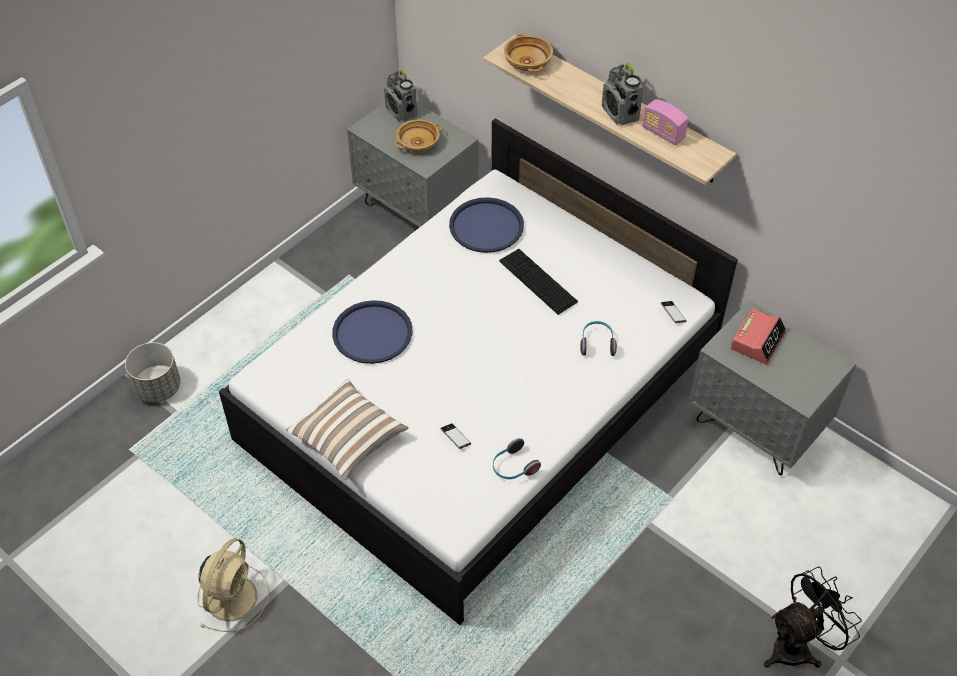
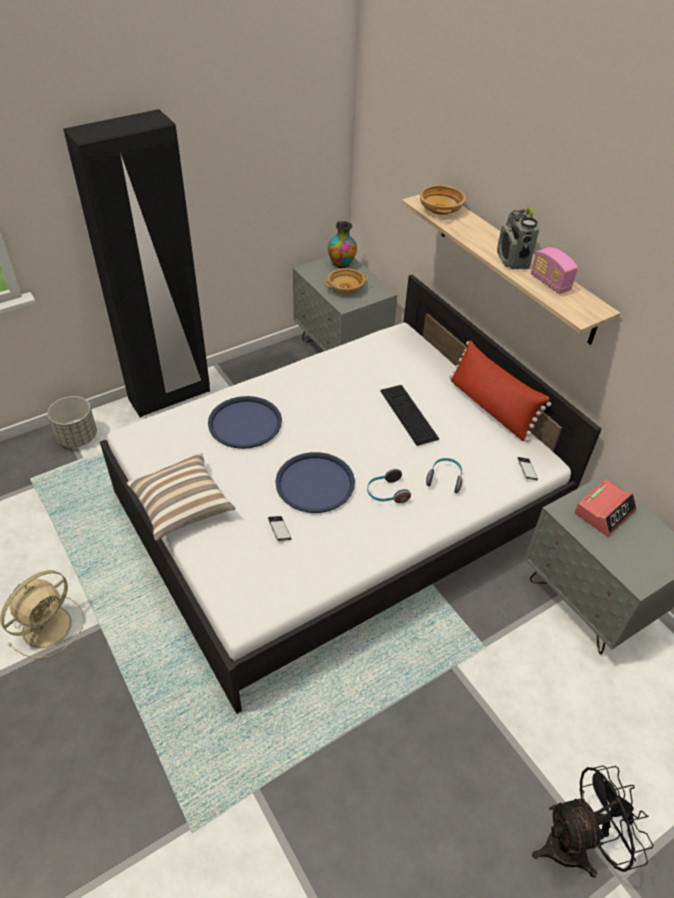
camera: 15 degrees right, 5 degrees down
radio [384,70,417,121] -> vase [328,221,357,269]
blue tray [449,197,524,253] -> blue tray moved to [275,452,355,513]
headphones [493,438,541,479] -> headphones moved to [367,469,411,503]
none -> black wardrobe [63,109,210,418]
none -> red pillow [449,340,551,442]

